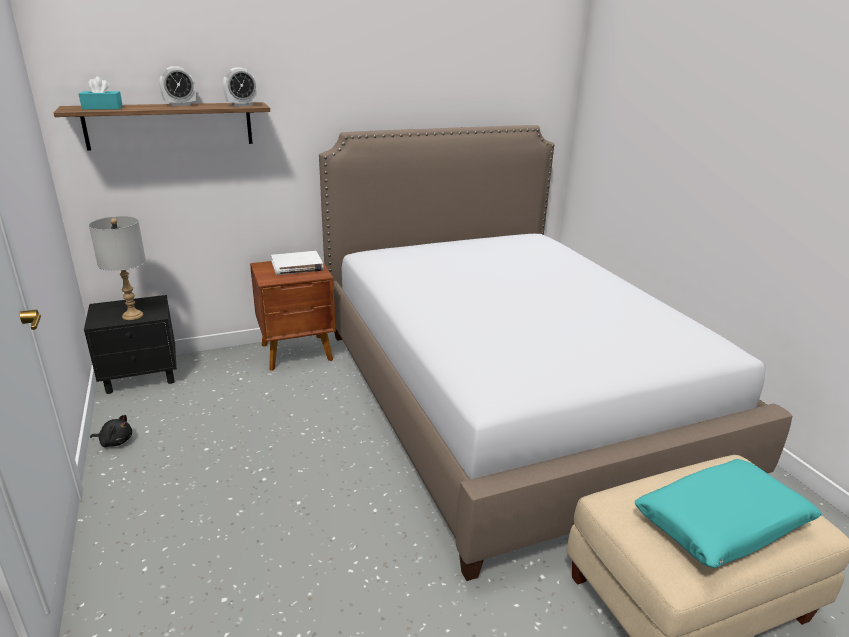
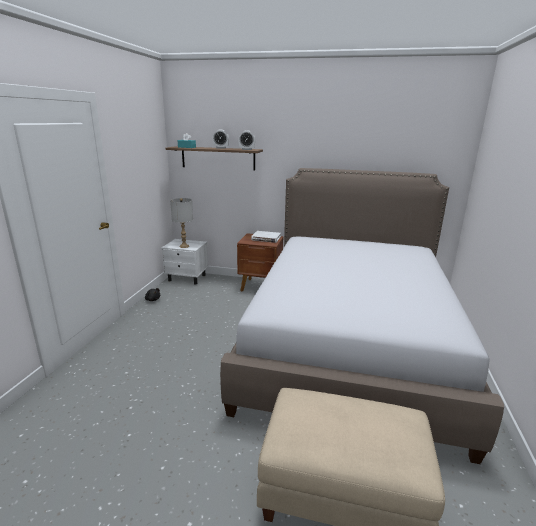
camera: 35 degrees right, 5 degrees down
black nightstand [84,295,177,394] -> white nightstand [162,239,208,284]
turquoise pillow [635,459,822,568] -> none

